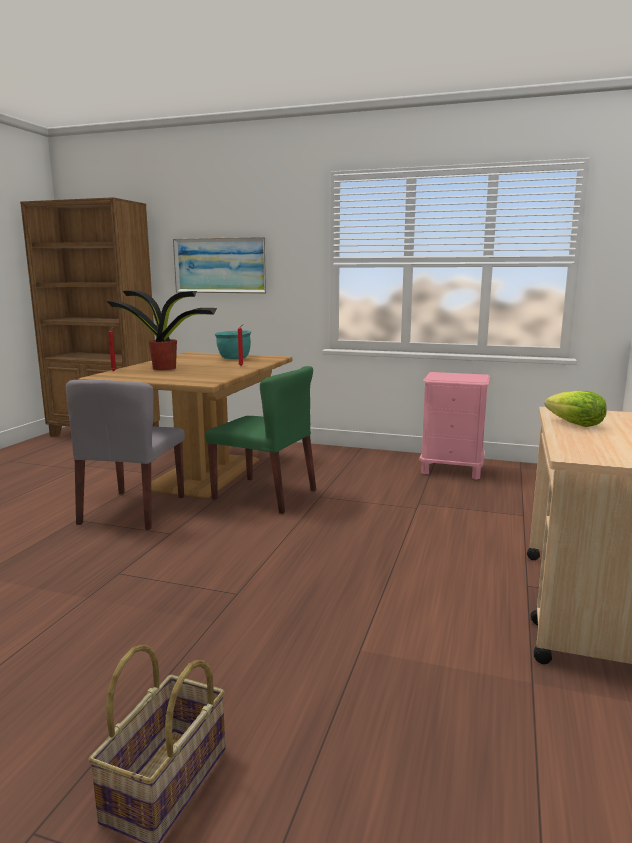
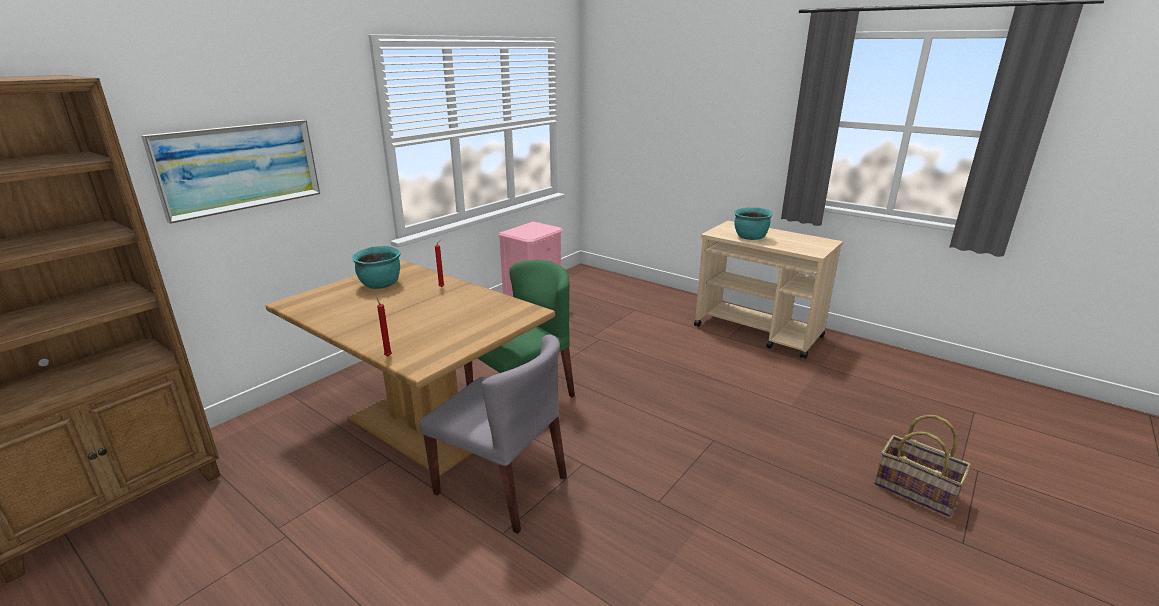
camera: 70 degrees left, 10 degrees up
potted plant [107,290,217,370] -> none
lettuce [545,391,607,427] -> turquoise cooking pot [734,207,773,240]

